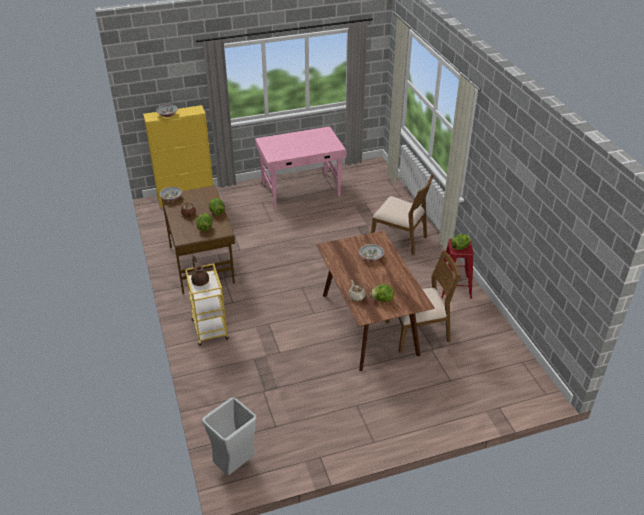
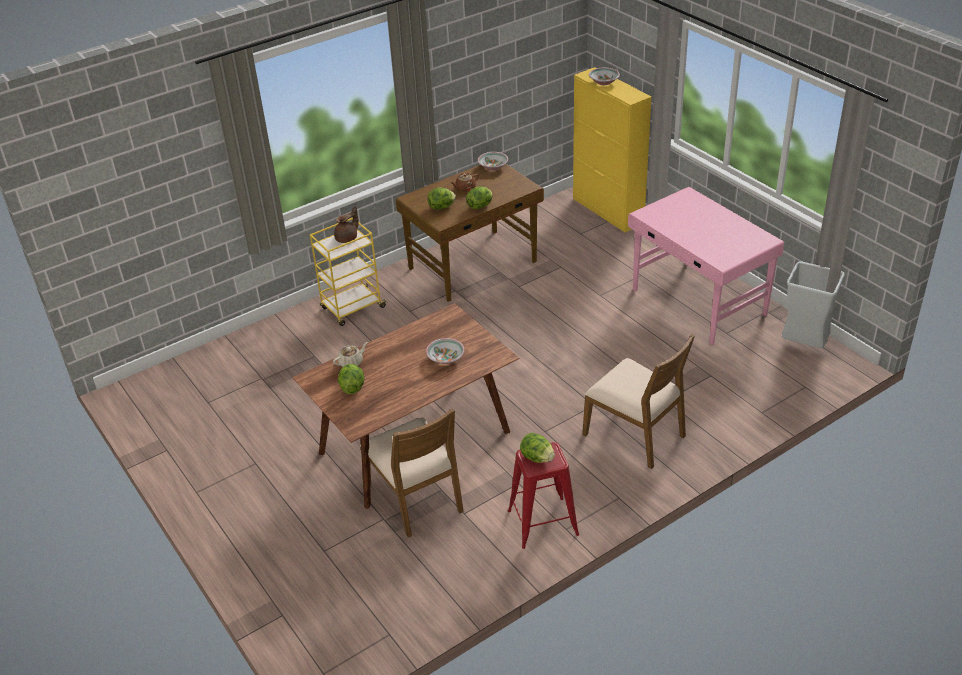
camera: 75 degrees right, 0 degrees up
grey trash can [202,397,257,475] -> grey trash can moved to [782,261,845,348]
brown chair [371,175,434,255] -> brown chair turned 60 degrees counterclockwise [582,334,695,469]

